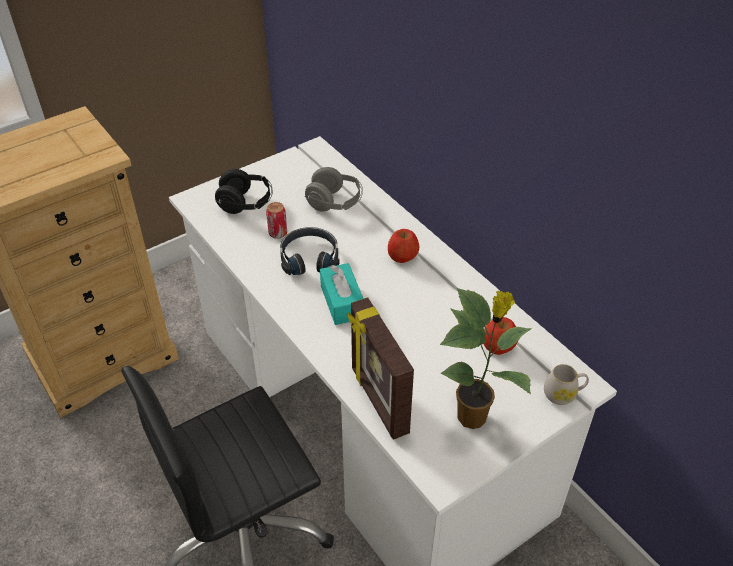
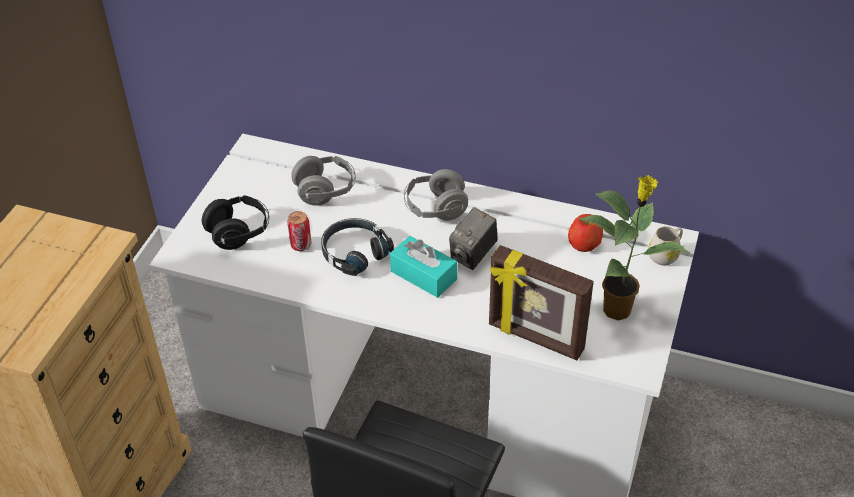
camera: 35 degrees left, 0 degrees up
apple [388,229,419,263] -> grey headphones [404,169,468,221]
none -> camera [449,207,497,270]

